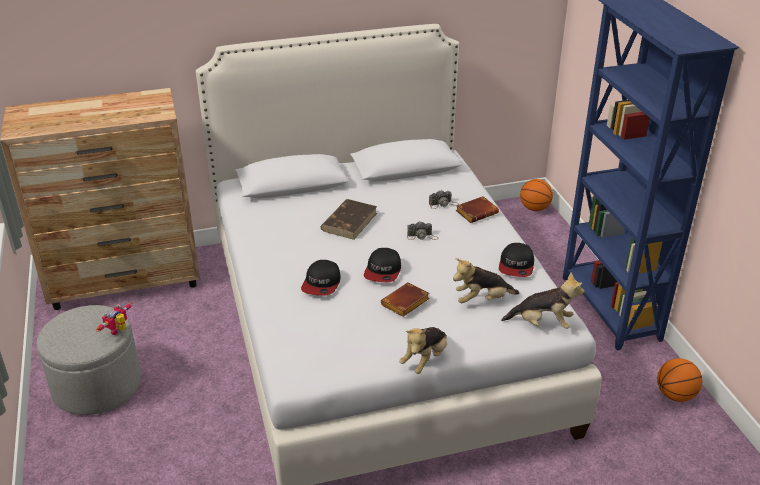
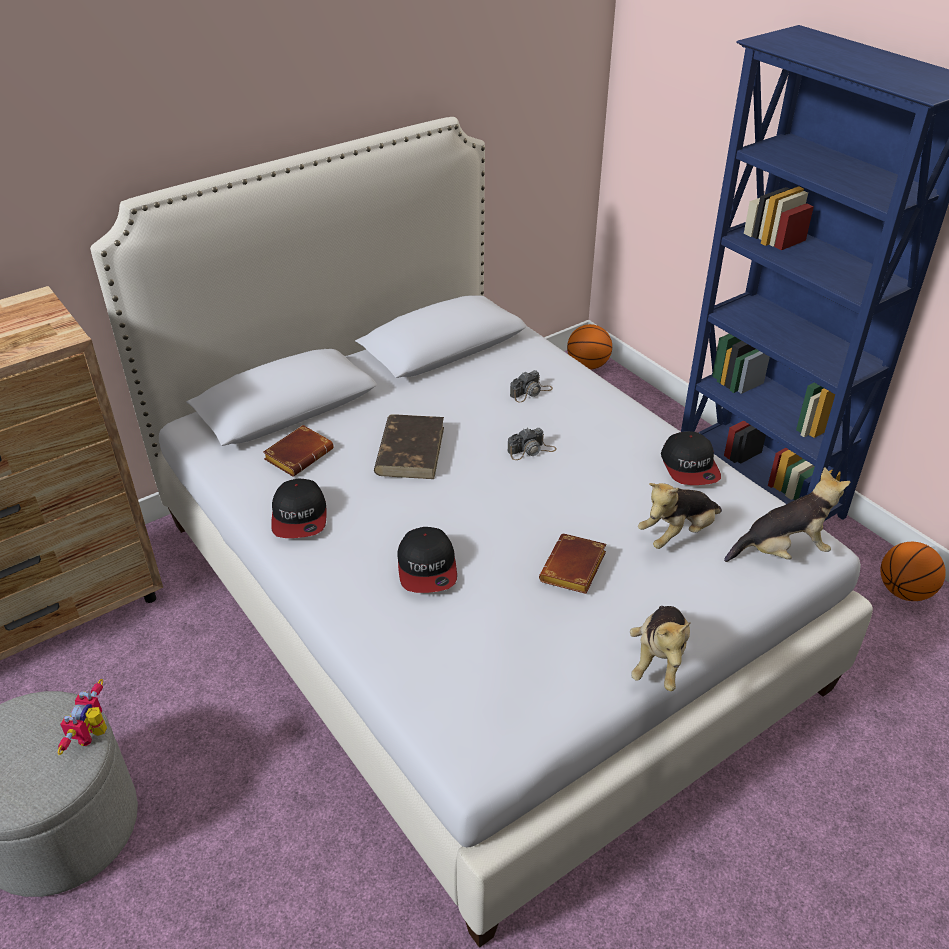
camera: 20 degrees left, 5 degrees up
cap [364,248,401,282] -> cap moved to [271,479,327,538]
brown book [456,196,499,223] -> brown book moved to [263,425,334,477]

